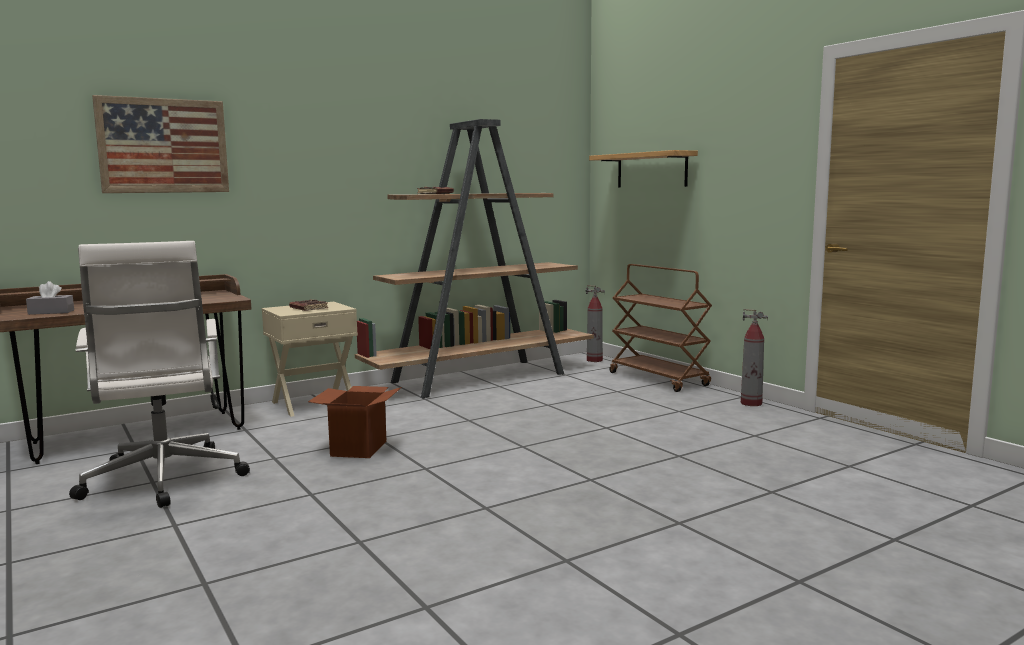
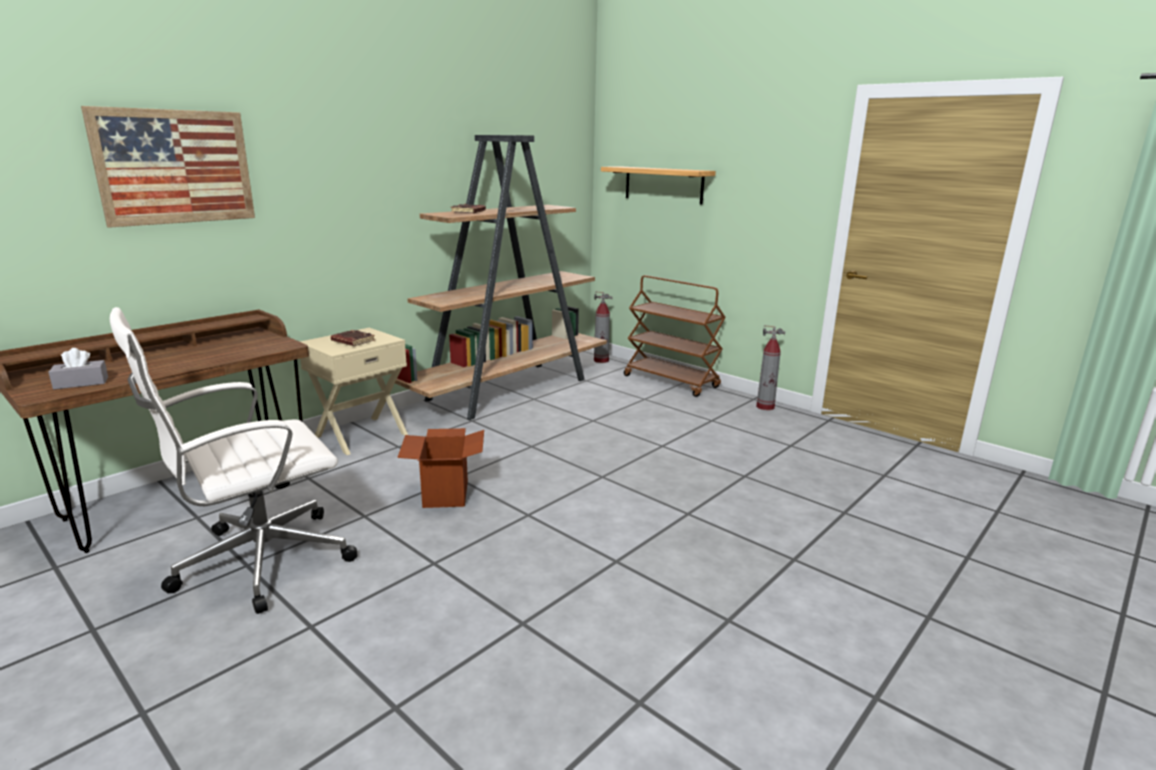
camera: 15 degrees left, 10 degrees up
white office chair [69,241,250,508] -> white office chair turned 90 degrees clockwise [110,307,358,614]

